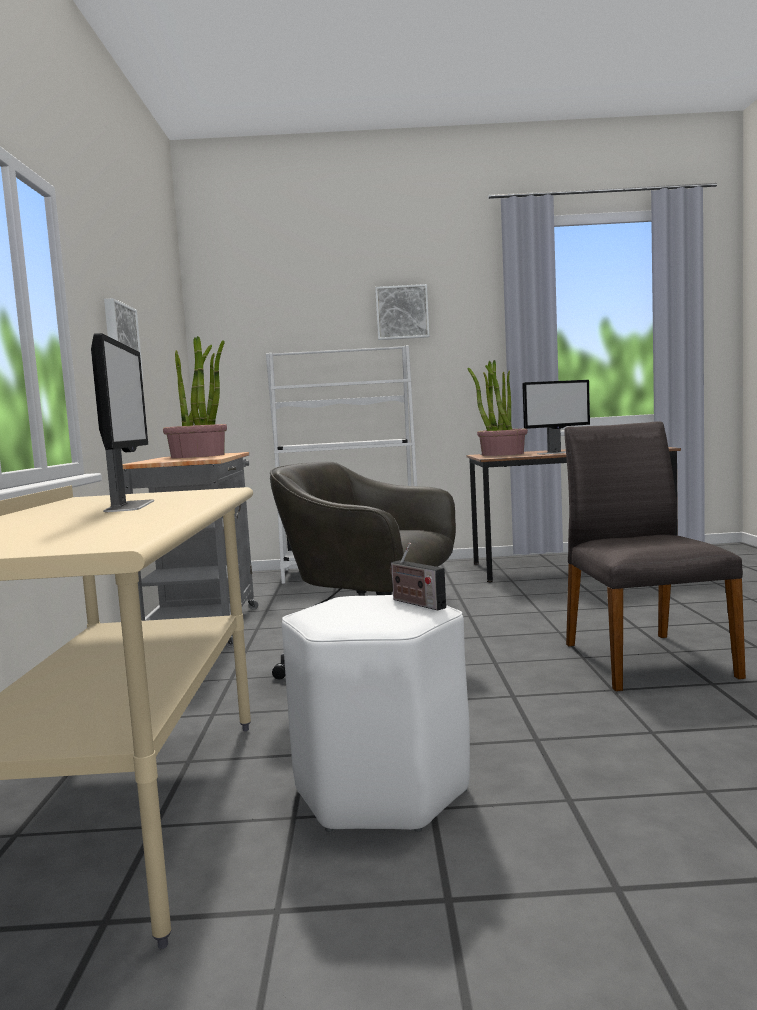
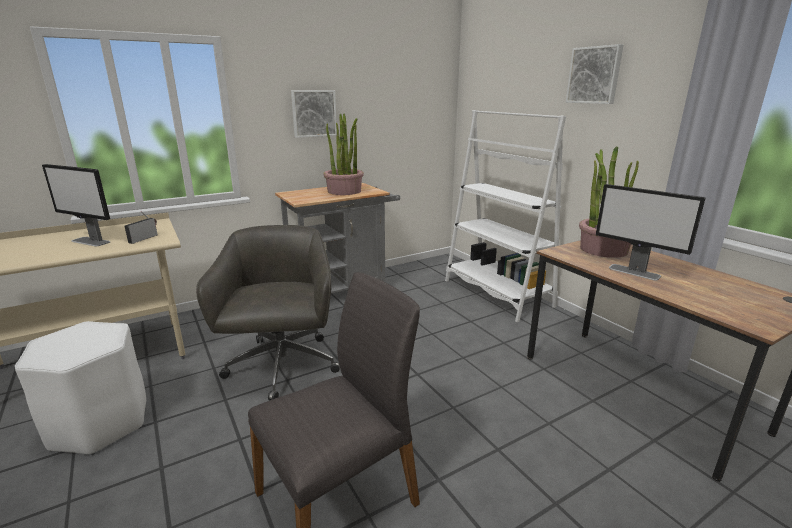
camera: 60 degrees right, 15 degrees up
monitor [91,333,154,512] -> monitor turned 60 degrees clockwise [42,164,110,246]
radio [390,543,446,611] -> radio moved to [124,211,158,244]

